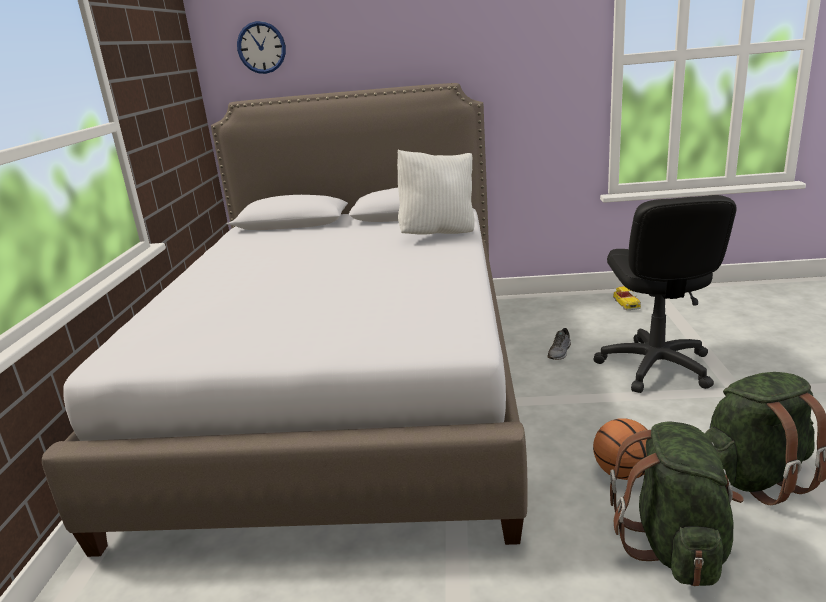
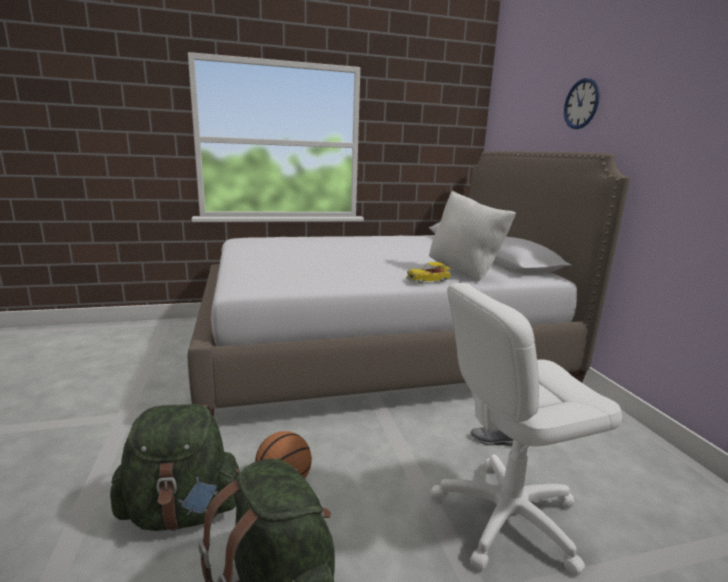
camera: 70 degrees right, 5 degrees down
wall clock [237,21,286,74] -> wall clock moved to [564,78,600,129]
black office chair [594,195,737,393] -> white office chair [430,283,622,576]
toy car [613,286,641,310] -> toy car moved to [407,262,451,284]

